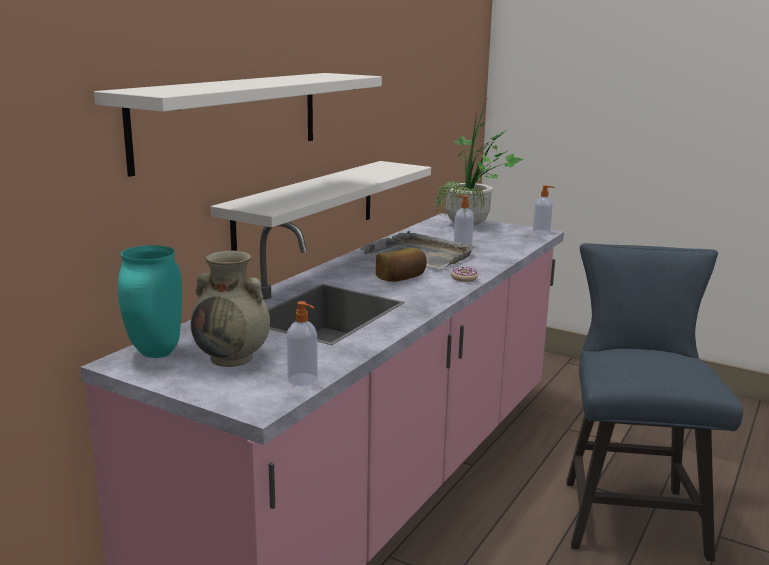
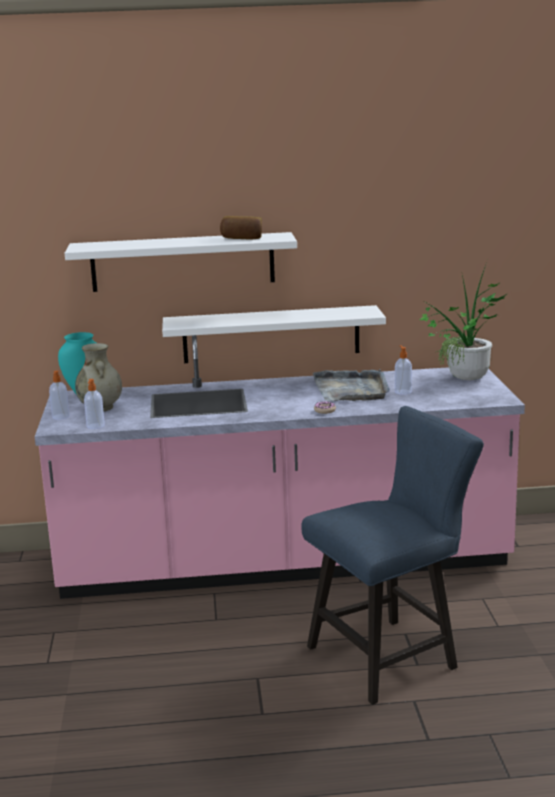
camera: 55 degrees right, 0 degrees up
bread [376,248,427,282] -> bread moved to [220,216,262,239]
soap dispenser [533,185,555,235] -> soap dispenser moved to [49,370,69,420]

